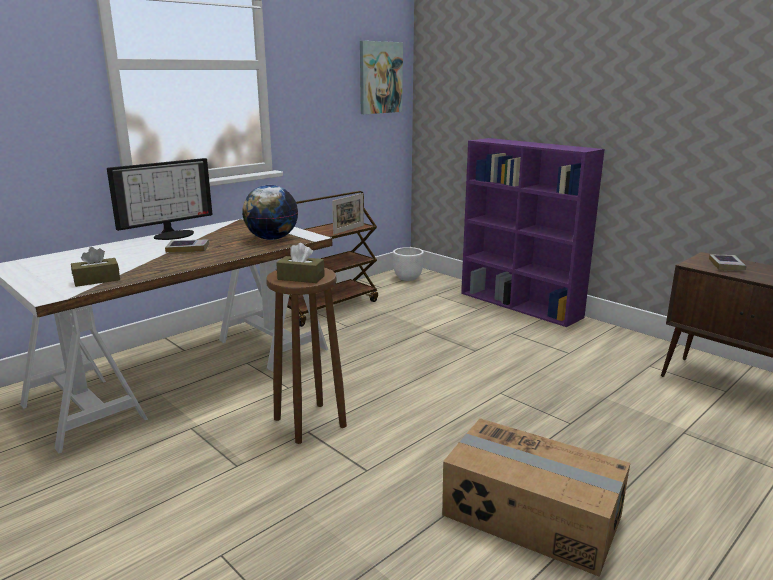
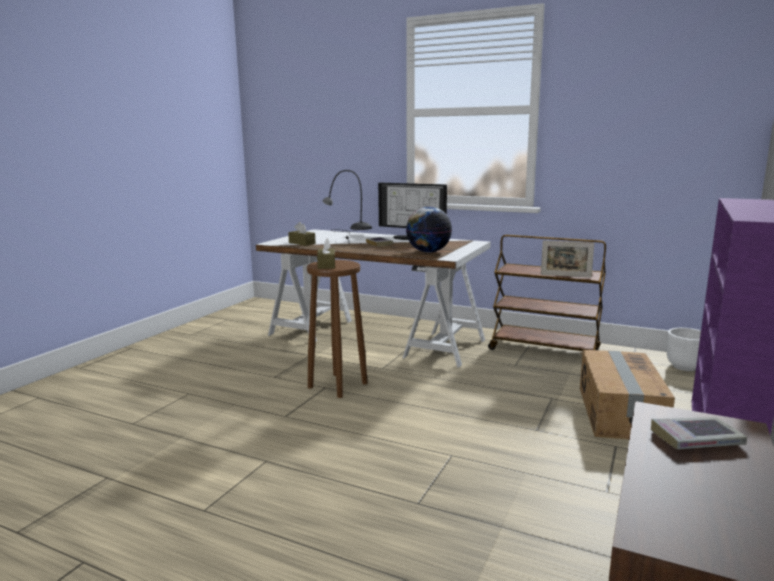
camera: 70 degrees right, 5 degrees down
picture [360,41,403,114] -> none
cardboard box [442,418,630,577] -> cardboard box moved to [580,350,675,439]
none -> grey table lamp [322,170,372,243]

